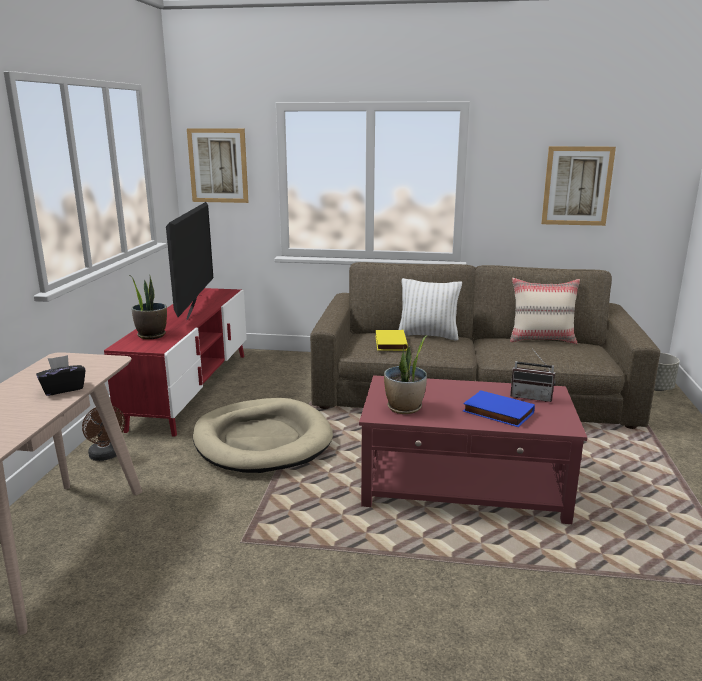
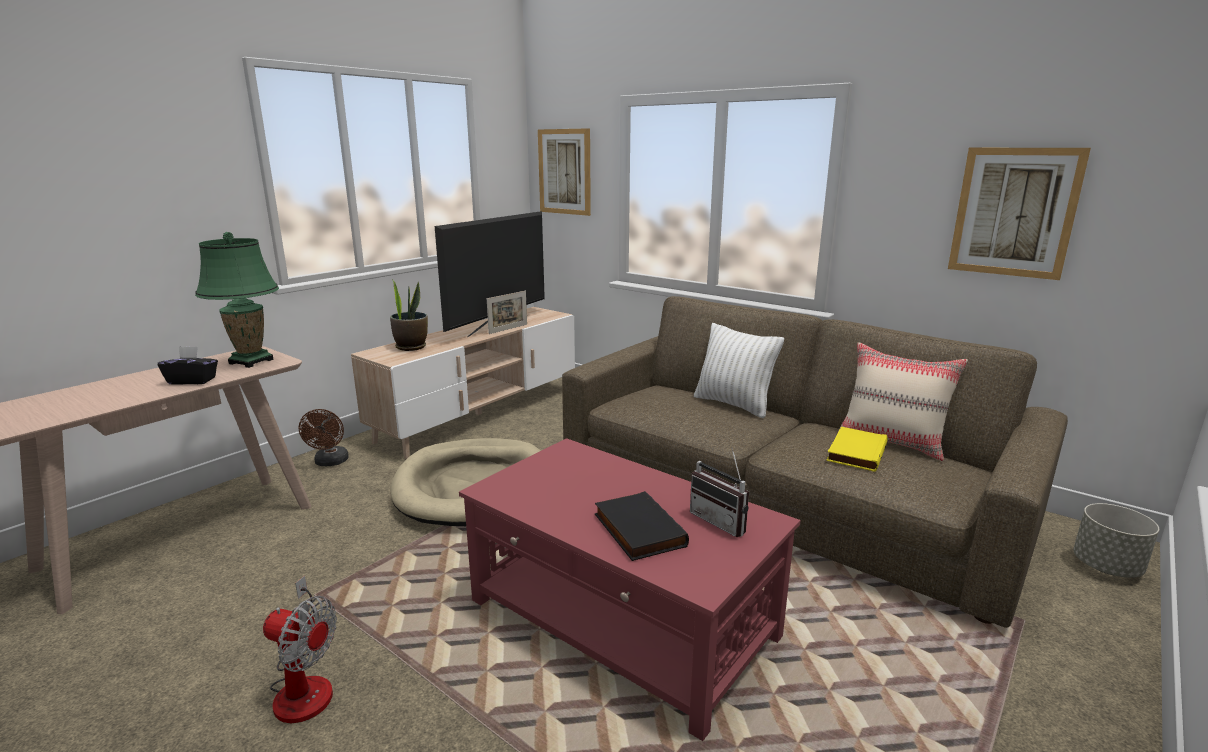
camera: 30 degrees right, 0 degrees up
red tv stand [104,288,247,437] -> beige tv stand [351,307,575,459]
yellow book [375,330,408,351] -> yellow book moved to [826,427,888,472]
potted plant [384,335,427,414] -> none
blue book [463,390,535,427] -> black book [595,491,689,561]
none -> green table lamp [195,232,279,368]
none -> fan [263,576,337,723]
none -> picture frame [487,291,527,334]

